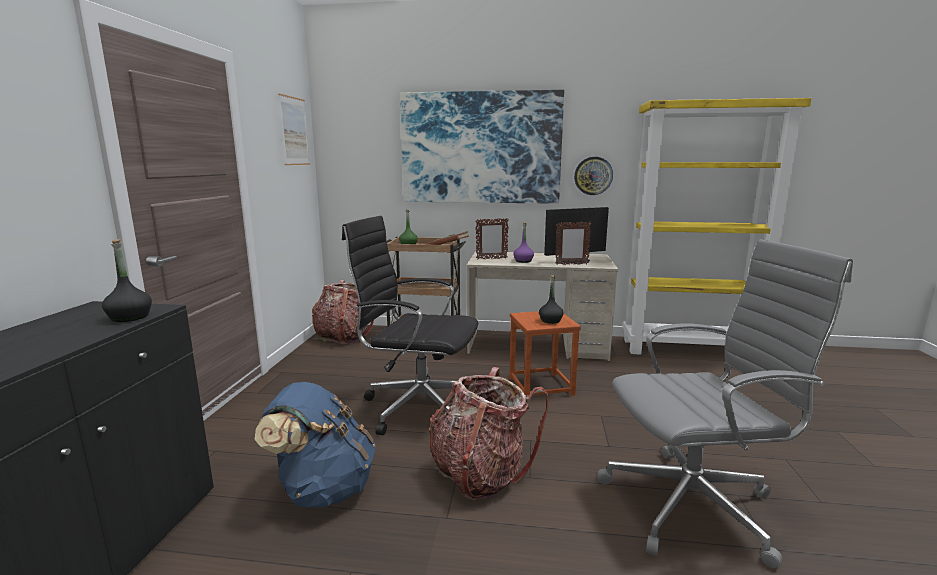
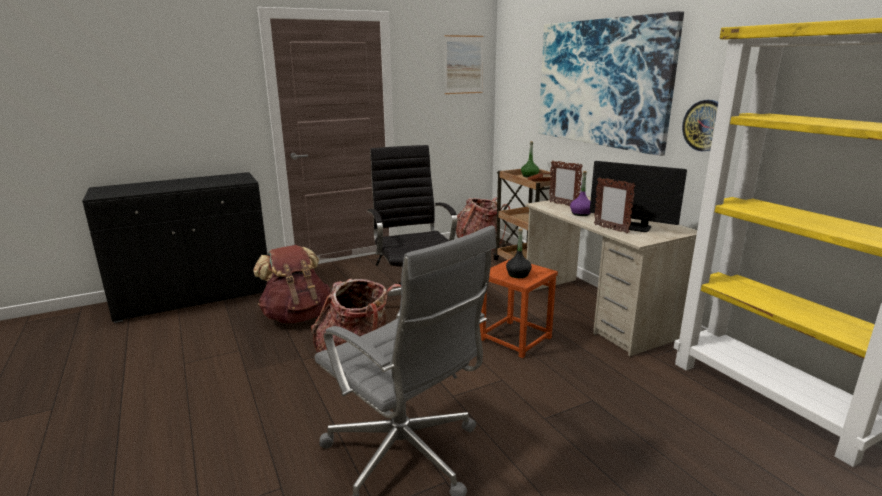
camera: 55 degrees right, 5 degrees up
black bottle [102,239,152,322] -> none
blue backpack [254,382,376,507] -> brown backpack [253,245,330,323]

